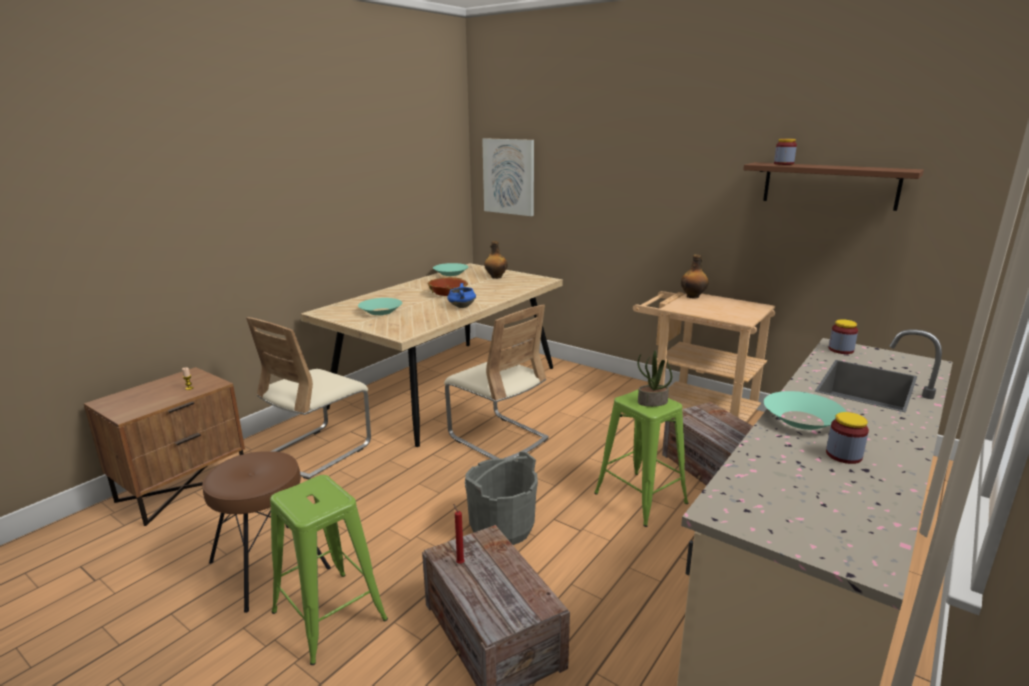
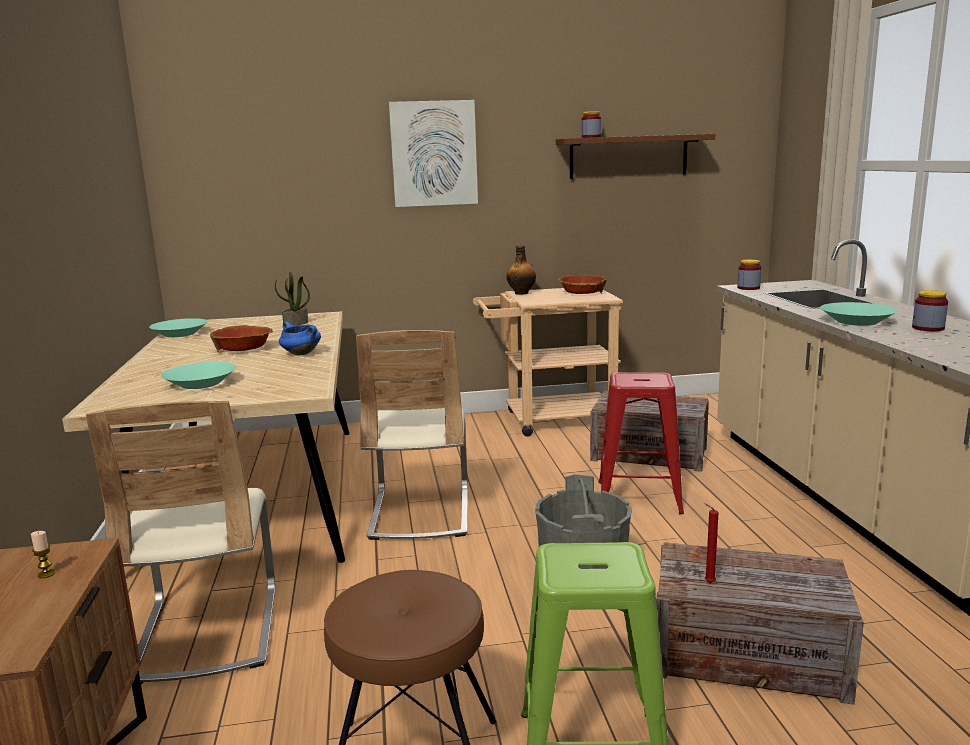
camera: 45 degrees left, 5 degrees down
beige chair [444,305,549,460] -> beige chair turned 90 degrees clockwise [356,330,468,540]
picture [482,138,534,216] -> picture moved to [389,100,478,207]
bottle [484,241,508,279] -> none
green stool [594,389,688,527] -> red stool [598,372,684,514]
potted plant [638,350,672,407] -> potted plant moved to [275,272,310,326]
none -> bowl [558,275,607,294]

